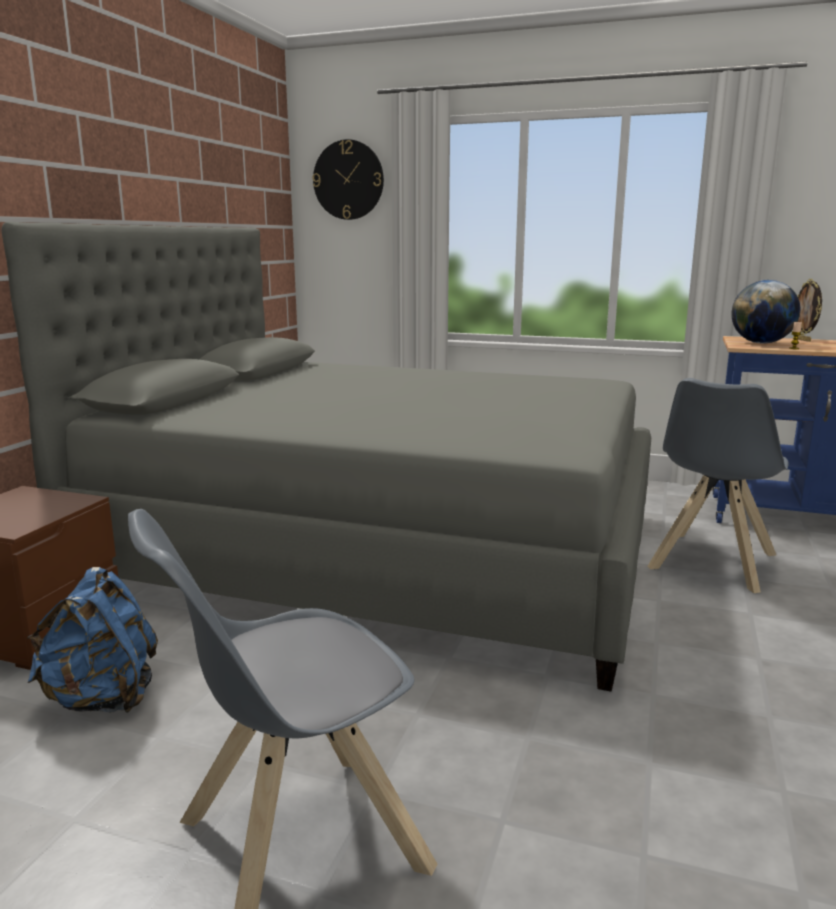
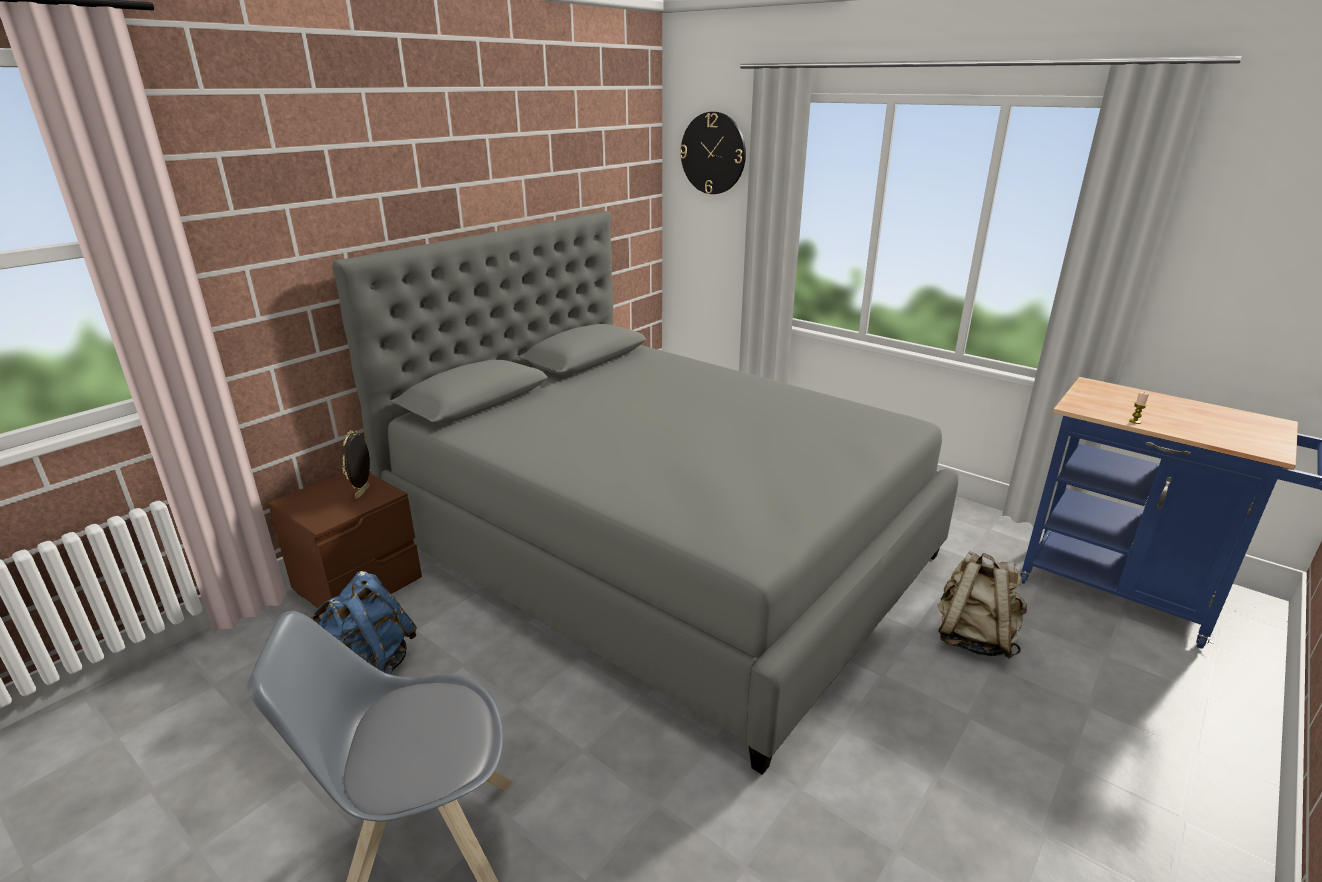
camera: 20 degrees right, 10 degrees up
grey chair [647,378,789,593] -> beige backpack [938,551,1027,659]
globe [731,280,800,343] -> none
picture frame [797,279,822,342] -> picture frame moved to [342,430,370,499]

